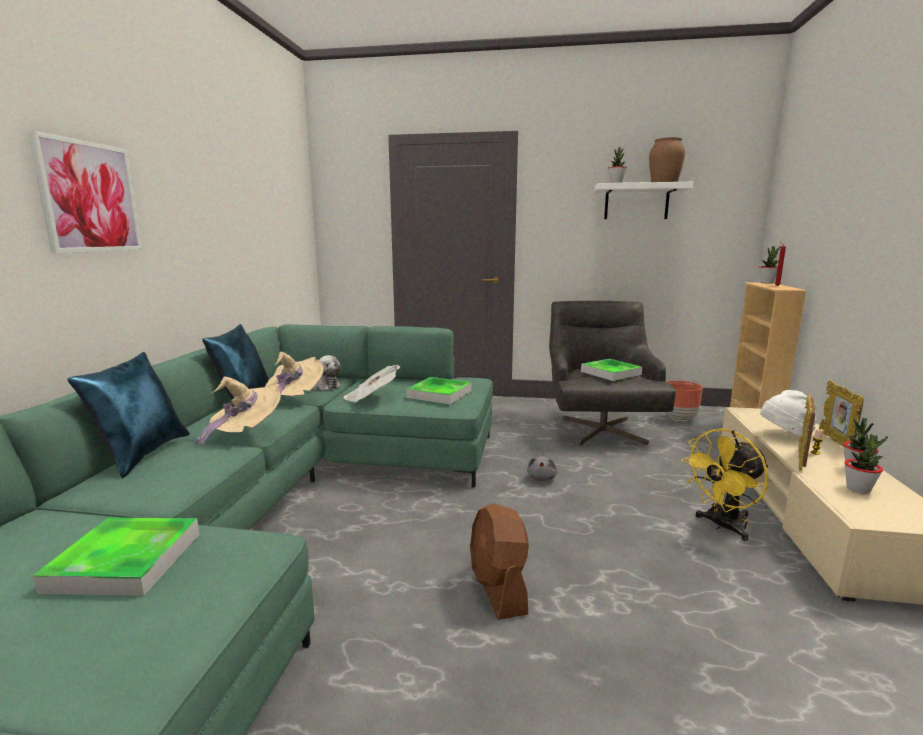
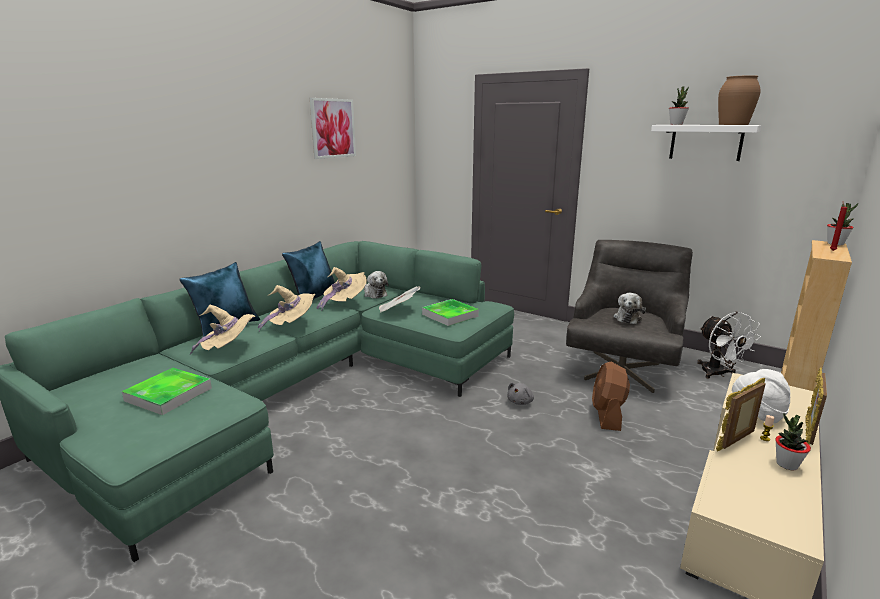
camera: 25 degrees right, 5 degrees up
picture [28,130,142,253] -> picture moved to [310,98,356,159]
brown fan [470,503,529,620] -> brown fan moved to [592,362,630,431]
tray [581,359,642,381] -> plush toy [613,293,646,324]
brown planter [665,381,703,421] -> white fan [697,311,761,379]
yellow fan [681,428,768,541] -> none
potted plant [844,434,888,494] -> none
none -> beige hat [190,305,255,354]

